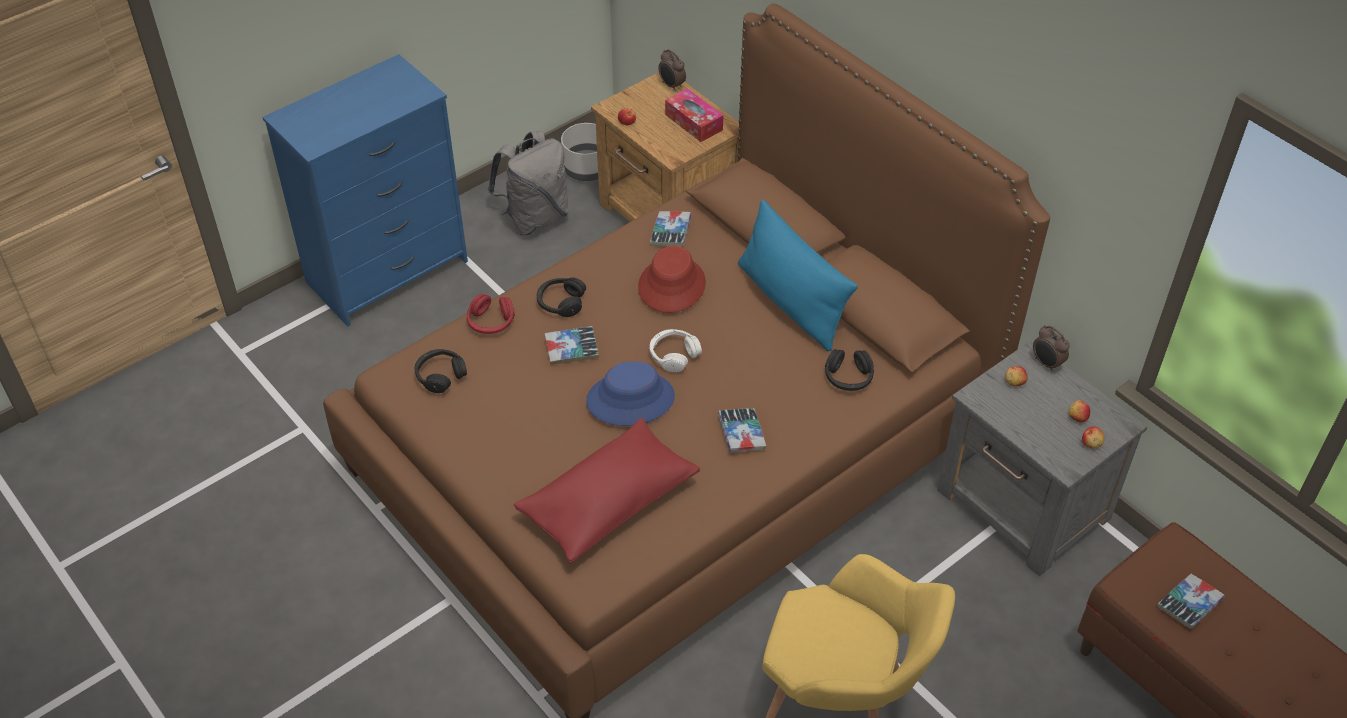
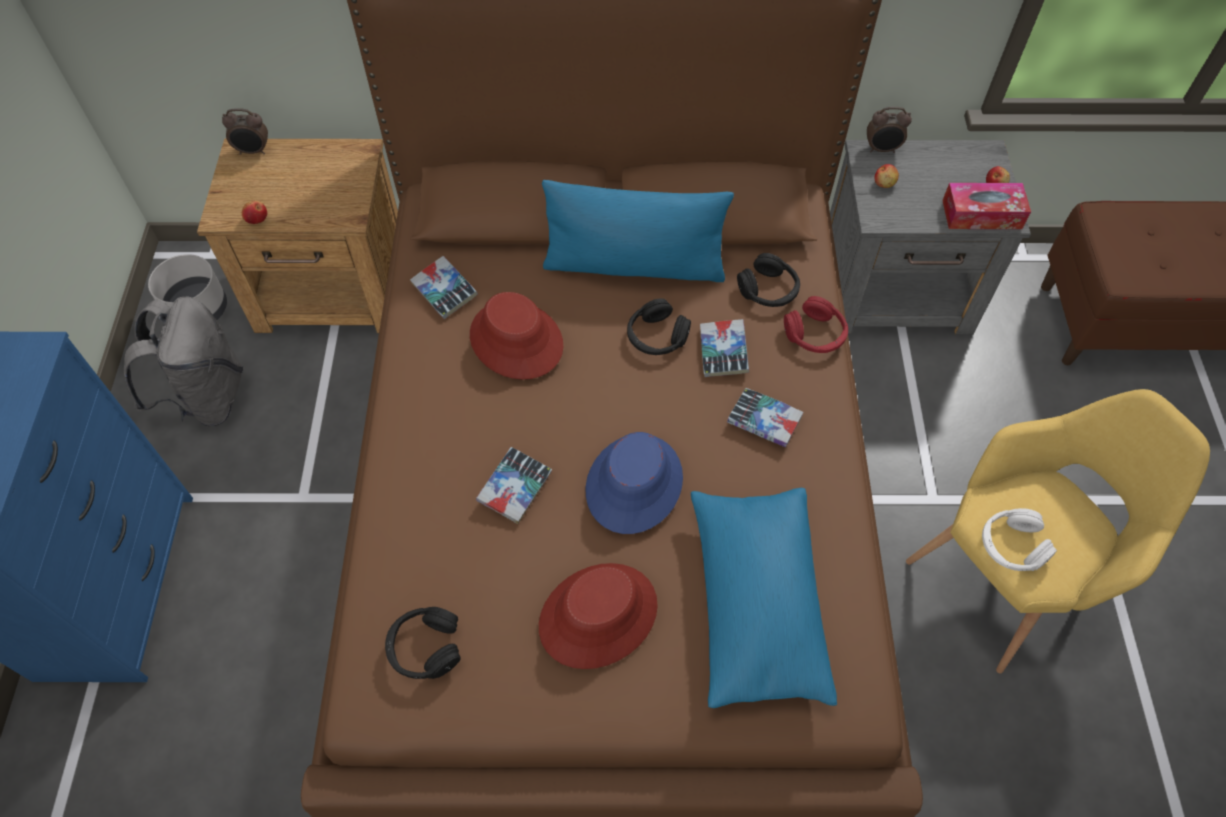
camera: 50 degrees left, 10 degrees up
red headphones [467,294,515,334] -> red headphones moved to [784,296,848,353]
red pillow [514,418,700,563] -> blue pillow [691,488,837,708]
black headphones [537,277,586,317] -> black headphones moved to [627,298,691,355]
white headphones [650,329,702,372] -> white headphones moved to [982,508,1057,571]
tissue box [665,88,723,142] -> tissue box moved to [942,183,1031,229]
apple [1069,400,1090,422] -> none
book [1158,574,1225,629] -> book moved to [700,319,749,377]
none -> red hat [539,563,658,669]

